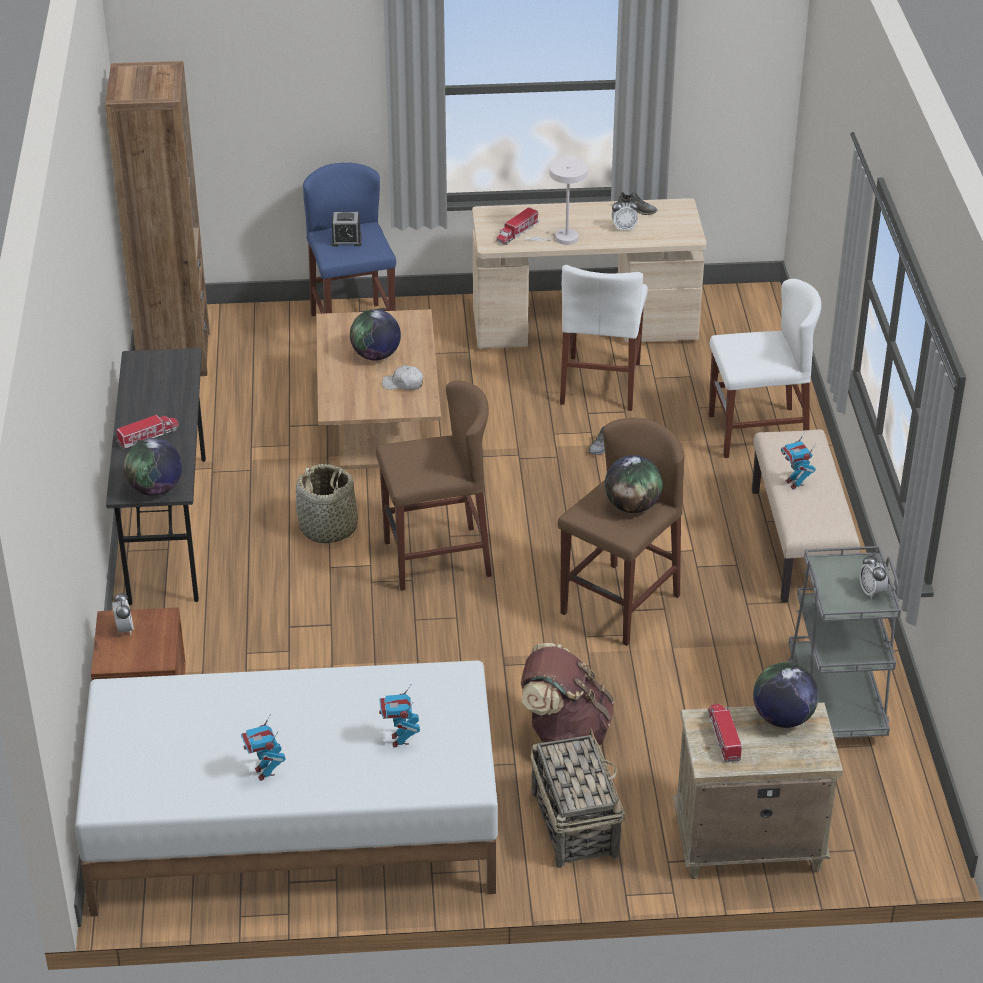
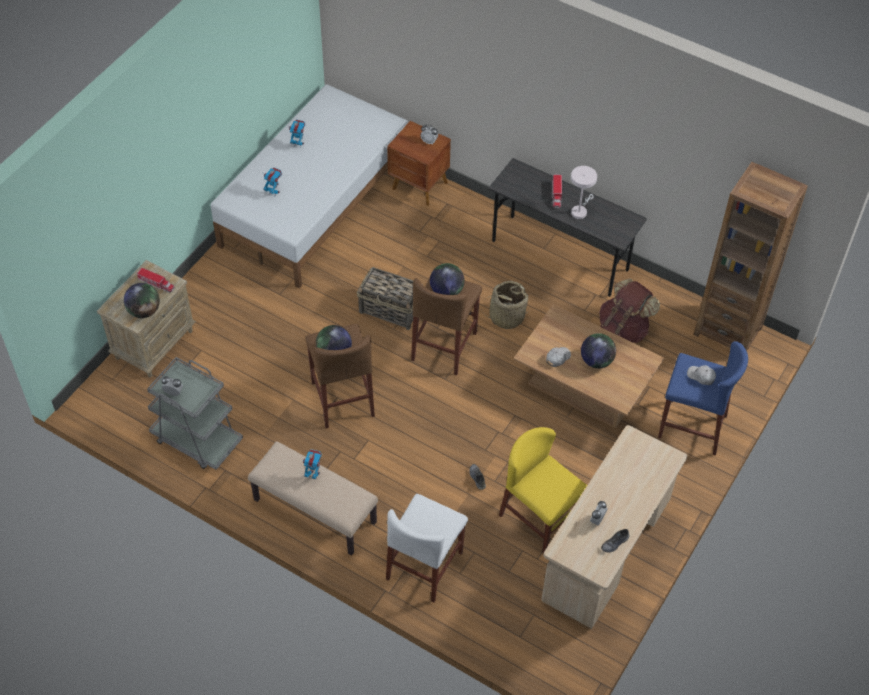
camera: 125 degrees right, 15 degrees up
globe [124,438,182,496] -> globe moved to [430,263,465,295]
alarm clock [331,212,362,247] -> white cap [687,365,716,385]
toy truck [496,207,539,245] -> none
brown backpack [521,643,614,746] -> brown backpack moved to [599,279,660,343]
white table lamp [525,158,588,245] -> white table lamp moved to [571,166,597,219]
basket [531,729,625,868] -> basket moved to [357,267,424,330]
white chair [560,265,648,411] -> yellow chair [499,427,587,553]

